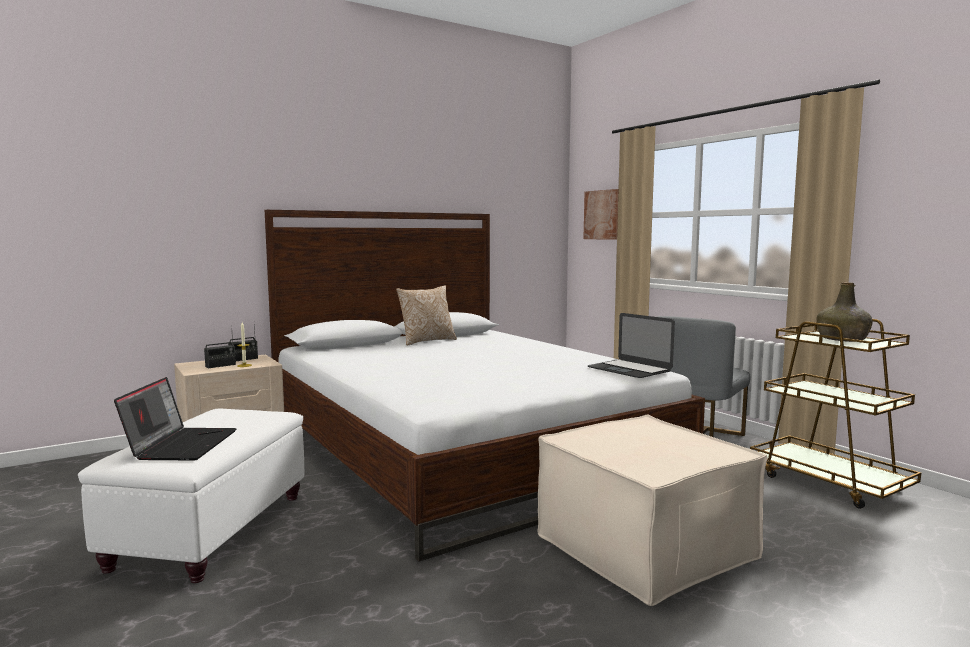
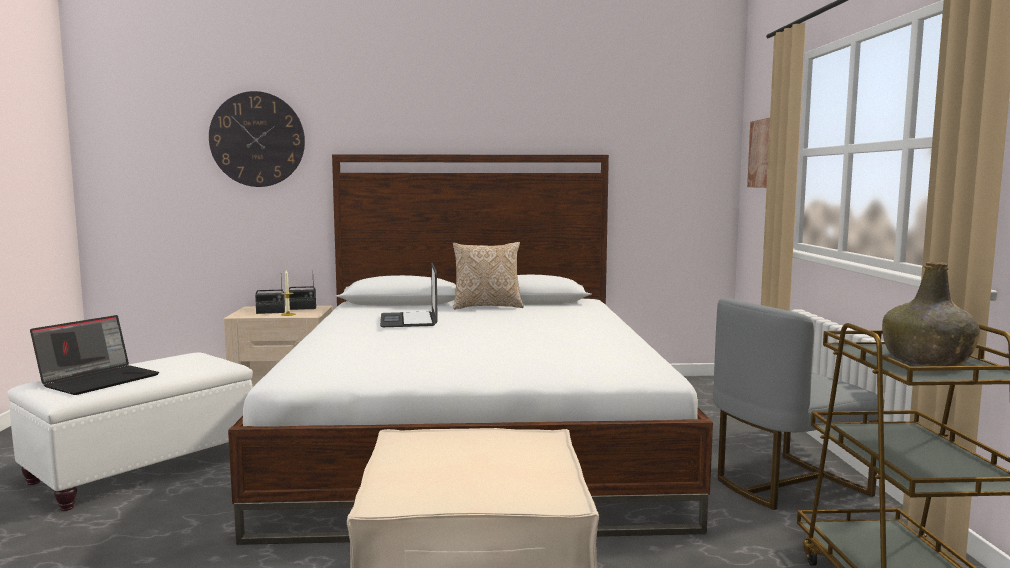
camera: 30 degrees right, 0 degrees up
laptop [588,313,675,378] -> laptop moved to [380,262,438,327]
none -> wall clock [209,91,305,187]

